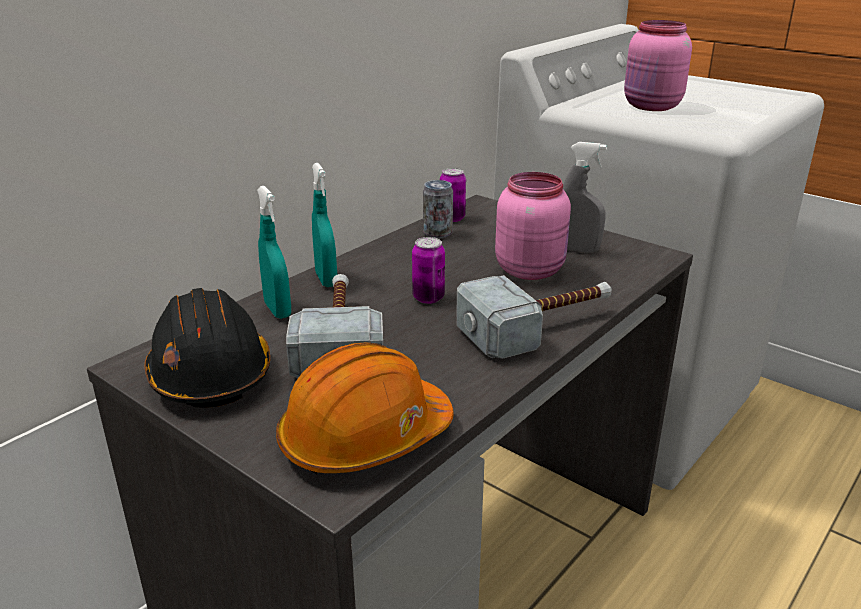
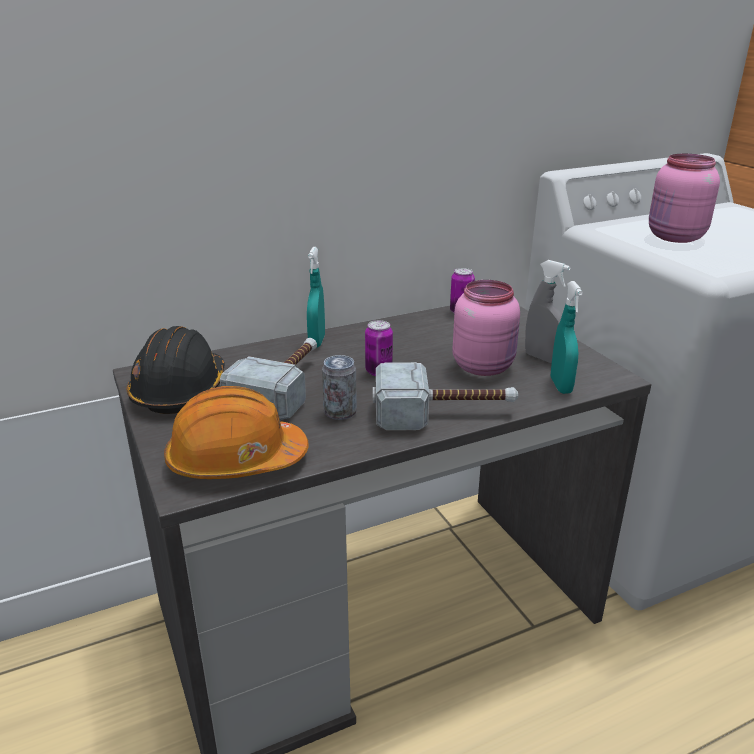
camera: 25 degrees right, 0 degrees up
turquoise spray bottle [257,186,291,319] -> turquoise spray bottle moved to [551,281,583,394]
can [423,180,453,239] -> can moved to [322,355,357,420]

